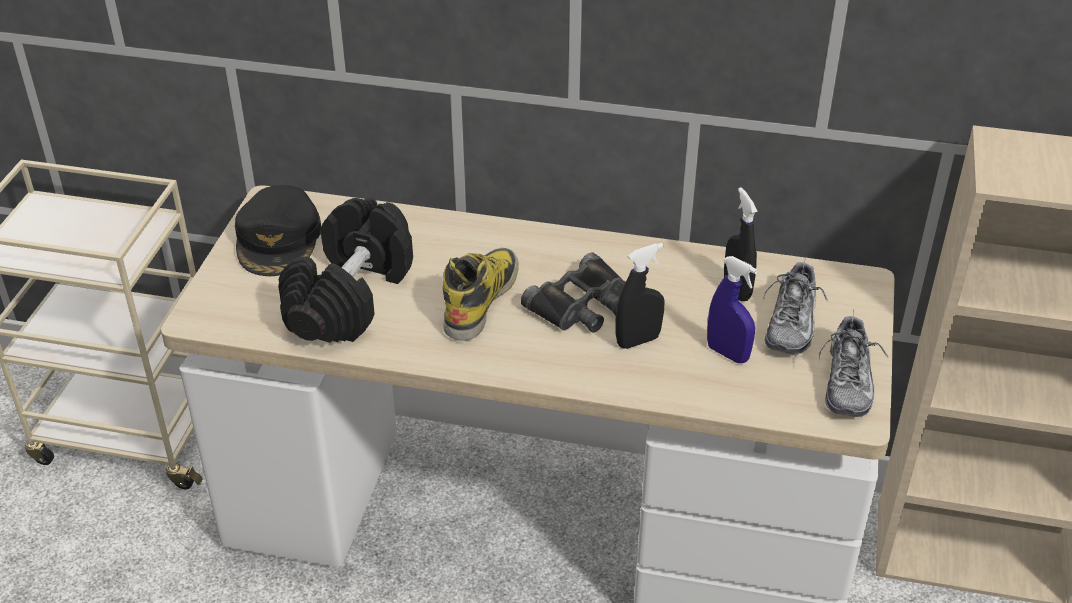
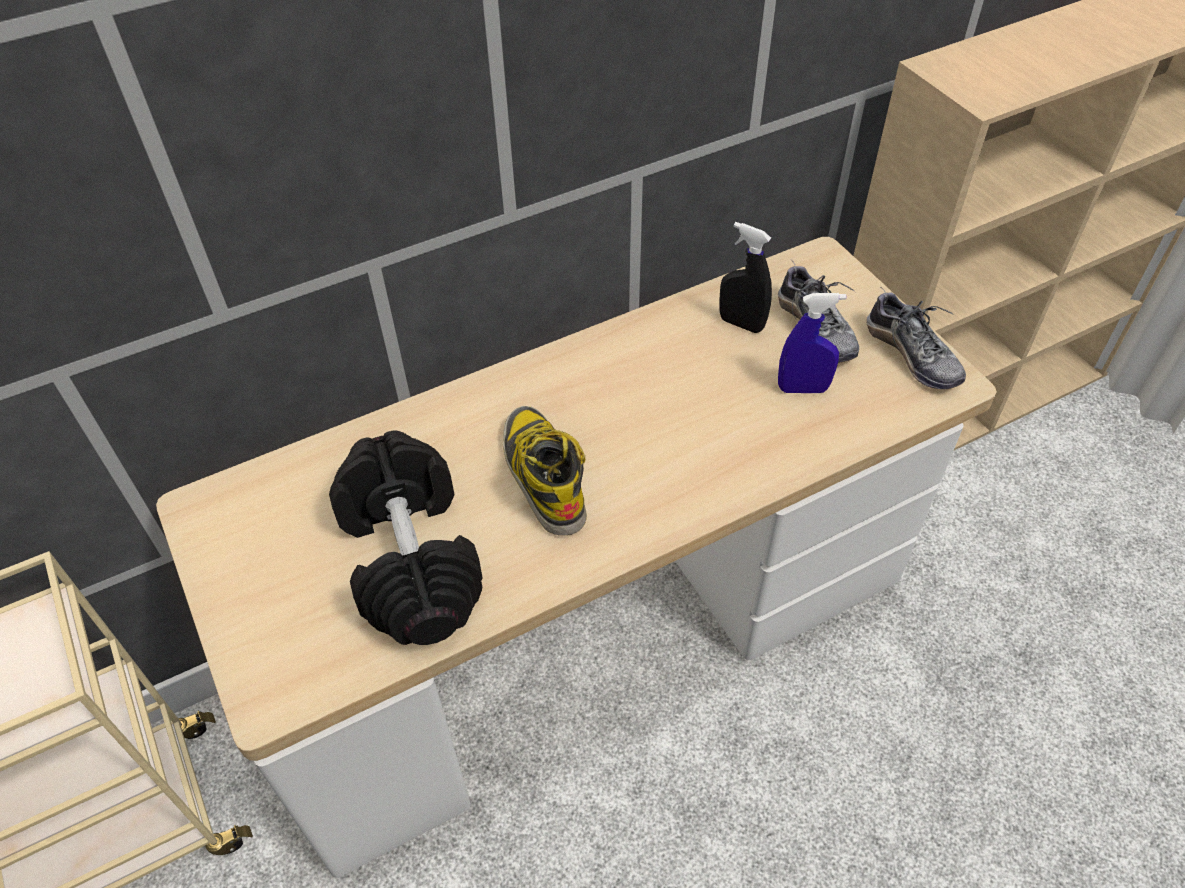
camera: 40 degrees left, 10 degrees up
black cap [235,185,321,276] -> none
black binoculars [521,252,626,333] -> none
black spray bottle [616,243,665,349] -> none

